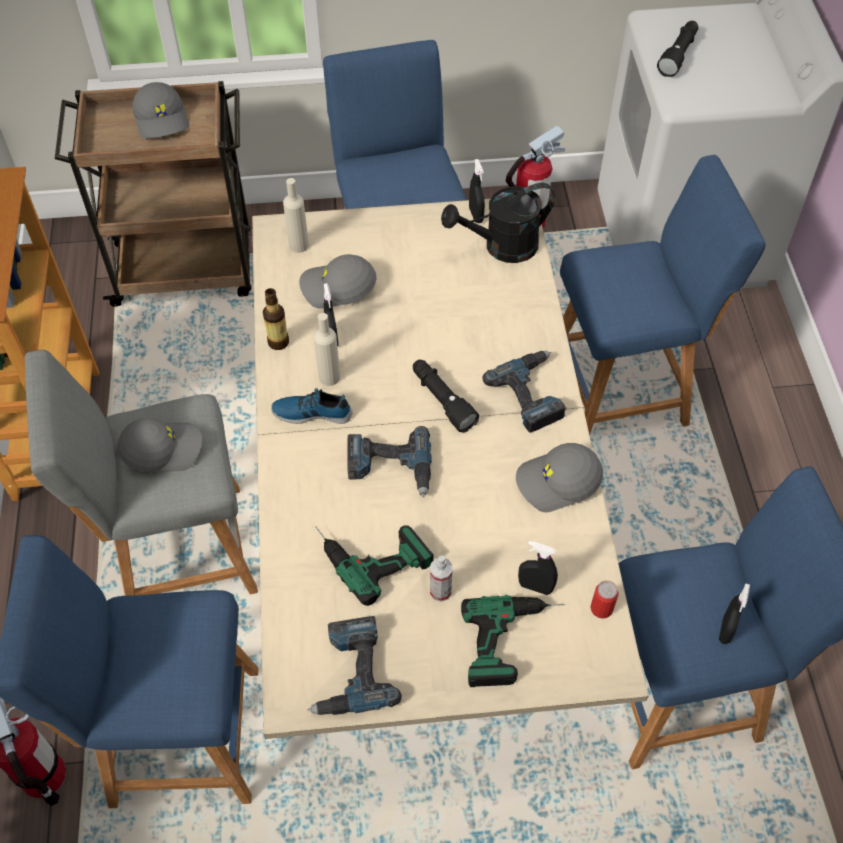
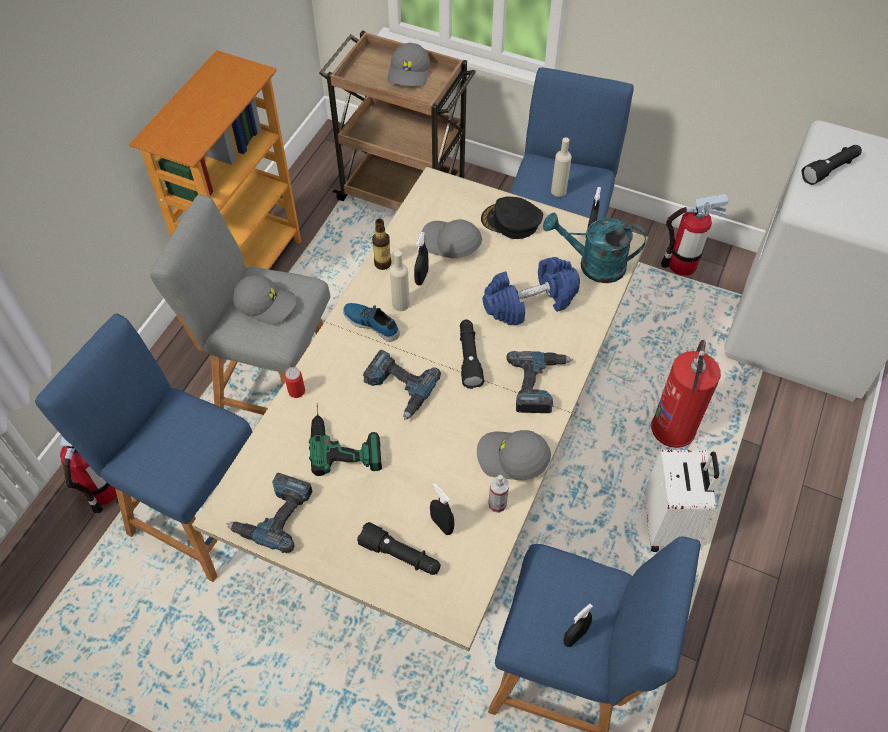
camera: 30 degrees right, 0 degrees up
beige bottle [283,178,309,253] -> beige bottle moved to [551,137,572,197]
spray bottle [430,555,452,602] -> spray bottle moved to [488,475,509,513]
black watering can [441,183,555,263] -> turquoise watering can [543,213,646,283]
power drill [461,595,566,687] -> black flashlight [357,522,441,575]
blue stool [560,155,765,435] -> fire extinguisher [651,340,721,448]
can [590,580,619,619] -> can moved to [284,367,305,398]
none -> black cap [481,196,543,239]
none -> blue dumbbell [483,257,580,326]
none -> white suitcase [644,449,719,552]

